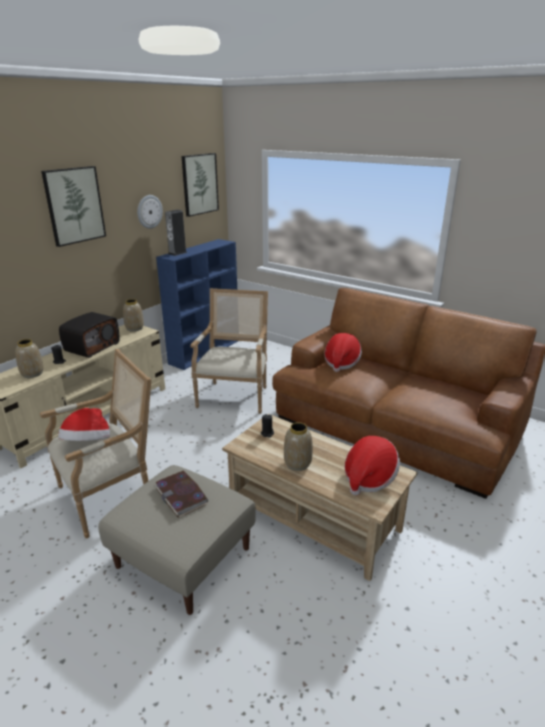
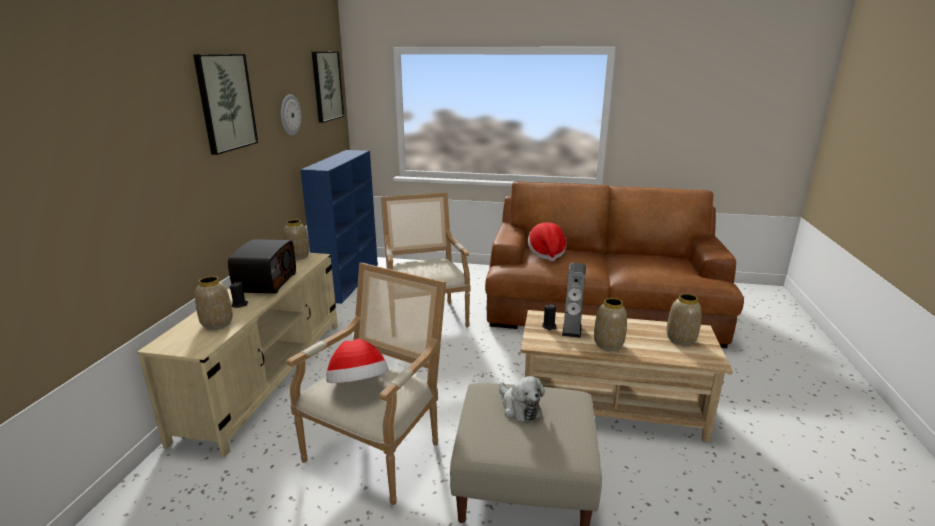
camera: 25 degrees left, 5 degrees down
book [154,471,208,517] -> plush toy [499,376,545,422]
speaker [165,210,187,256] -> speaker moved to [562,263,586,338]
hat [344,436,400,495] -> vase [667,293,702,346]

